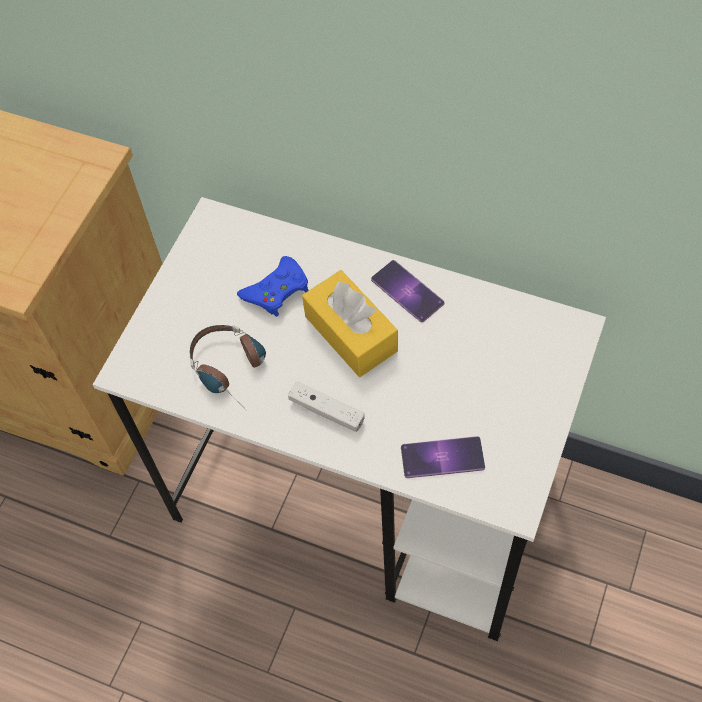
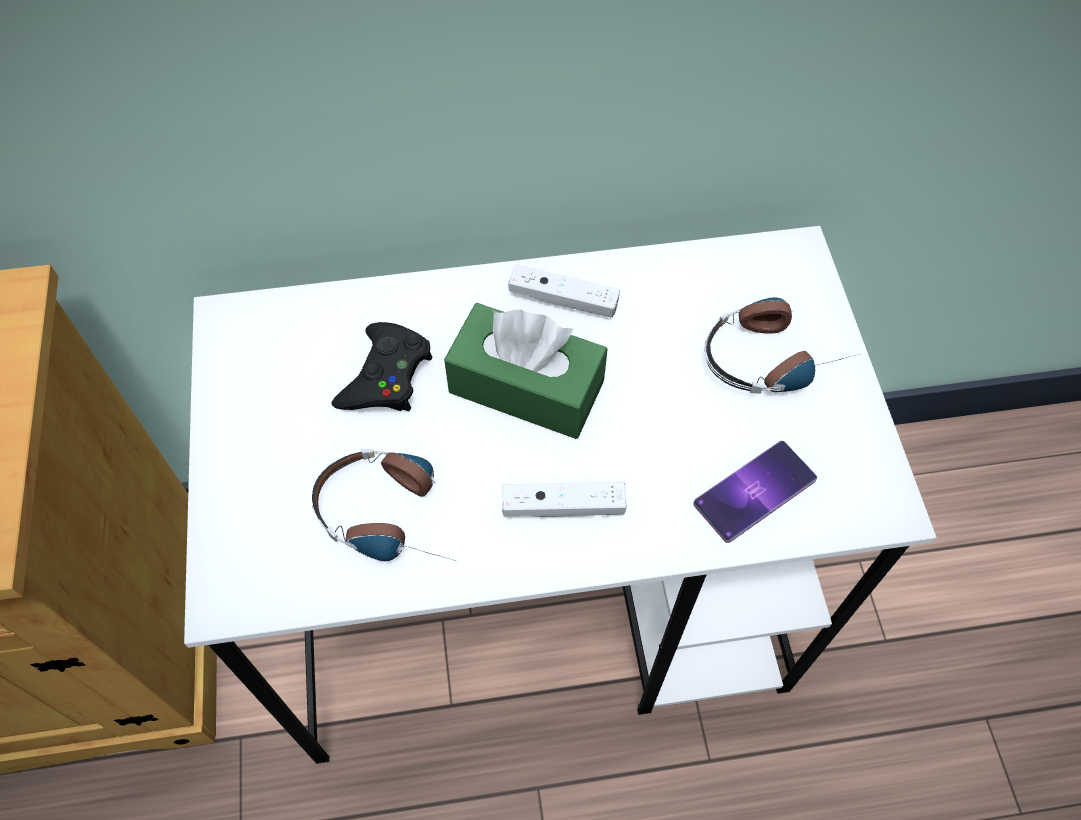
camera: 35 degrees left, 0 degrees up
blue game controller [237,256,309,317] -> black game controller [331,322,432,411]
yellow tissue box [302,270,398,377] -> green tissue box [444,303,608,439]
phone [371,260,445,322] -> white game controller [509,265,620,317]
none -> headphones [704,297,860,394]

